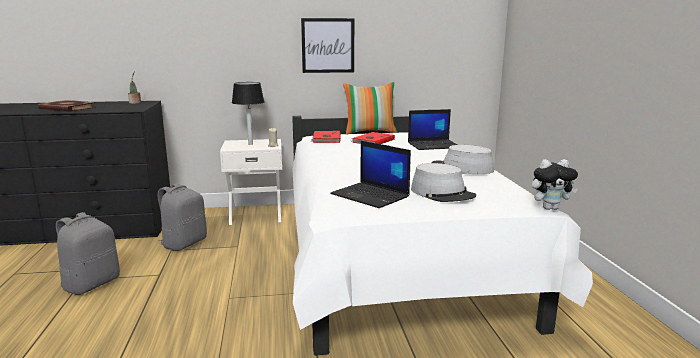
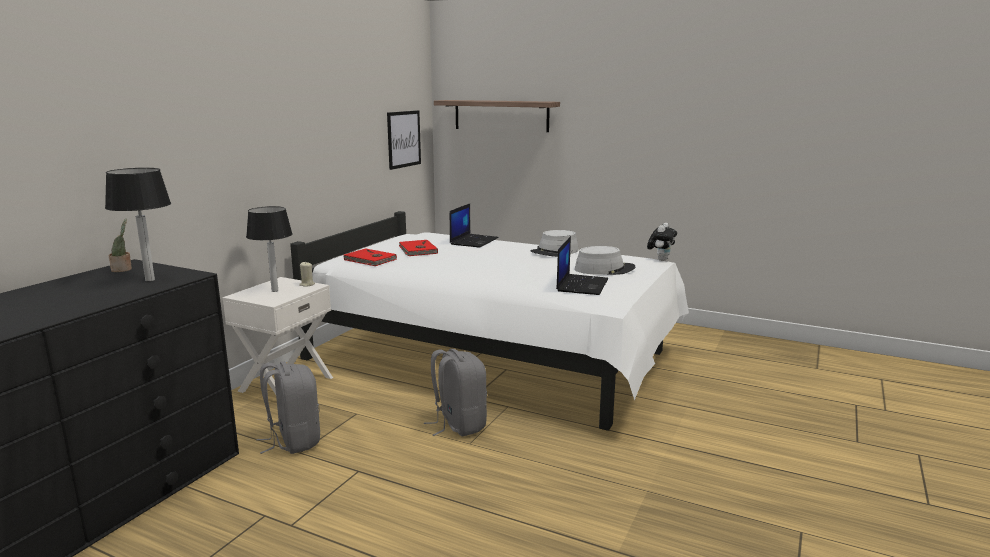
camera: 55 degrees left, 0 degrees up
book [38,100,96,112] -> none
grey backpack [56,212,120,295] -> grey backpack moved to [424,349,487,436]
picture [301,18,354,73] -> picture moved to [387,110,421,170]
laptop [330,141,411,208] -> laptop turned 60 degrees counterclockwise [556,236,608,295]
pillow [343,82,397,135] -> none
none -> table lamp [105,168,171,281]
none -> shelf [434,100,560,132]

